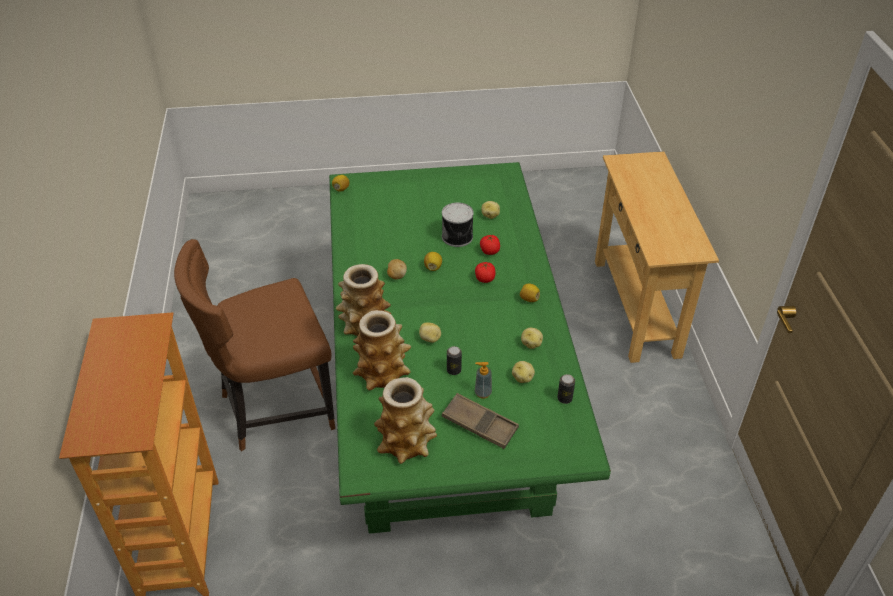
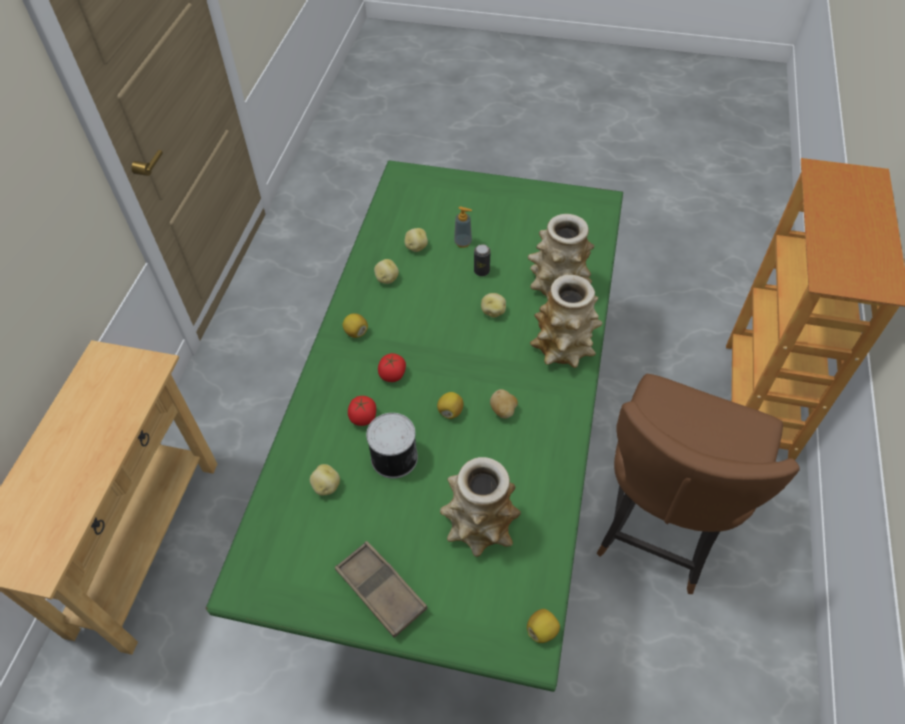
camera: 160 degrees left, 10 degrees up
brown chair [174,239,335,451] -> brown chair turned 120 degrees clockwise [596,374,800,594]
vase [374,377,437,464] -> vase moved to [440,457,521,557]
brown tray [442,393,519,449] -> brown tray moved to [335,541,428,638]
can [557,374,575,404] -> none

